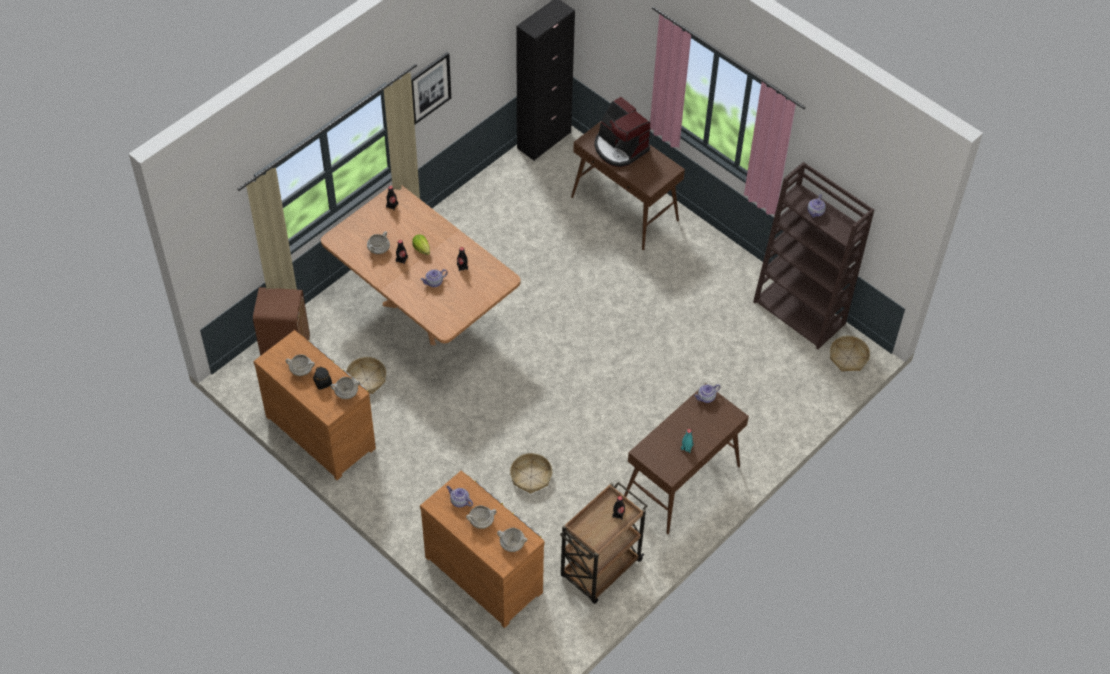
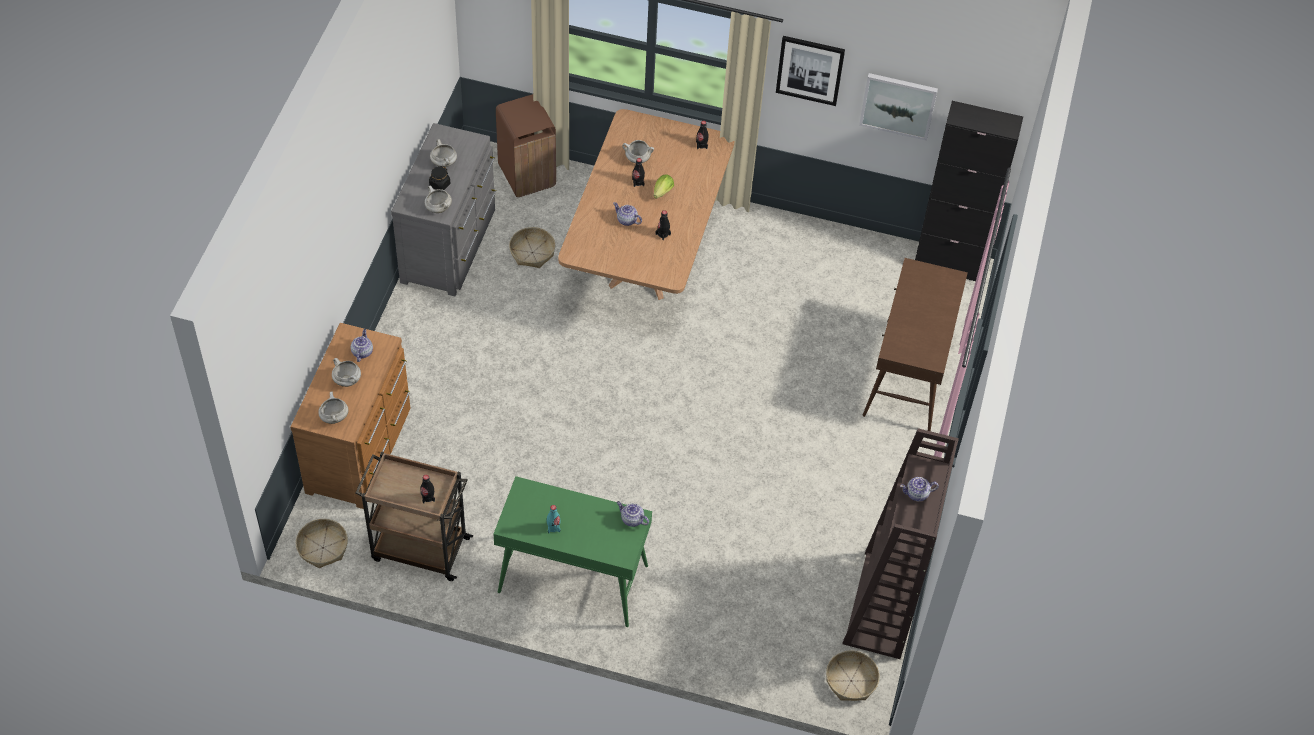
camera: 60 degrees right, 0 degrees up
brown dresser [254,330,376,480] -> grey dresser [391,123,496,296]
basket [510,453,552,494] -> basket moved to [296,519,348,568]
coffee machine [594,97,651,167] -> none
brown console table [624,383,749,534] -> green console table [493,476,652,627]
none -> picture [859,73,938,141]

